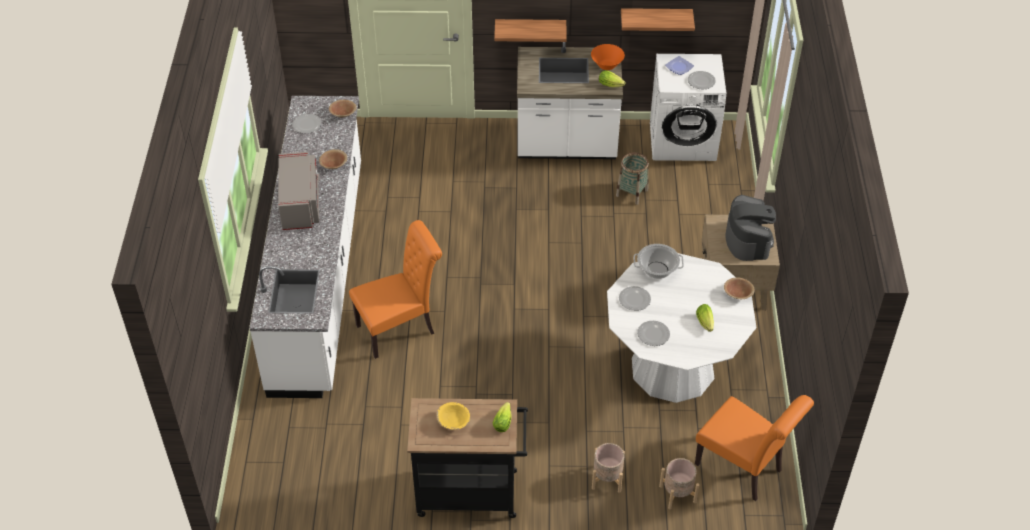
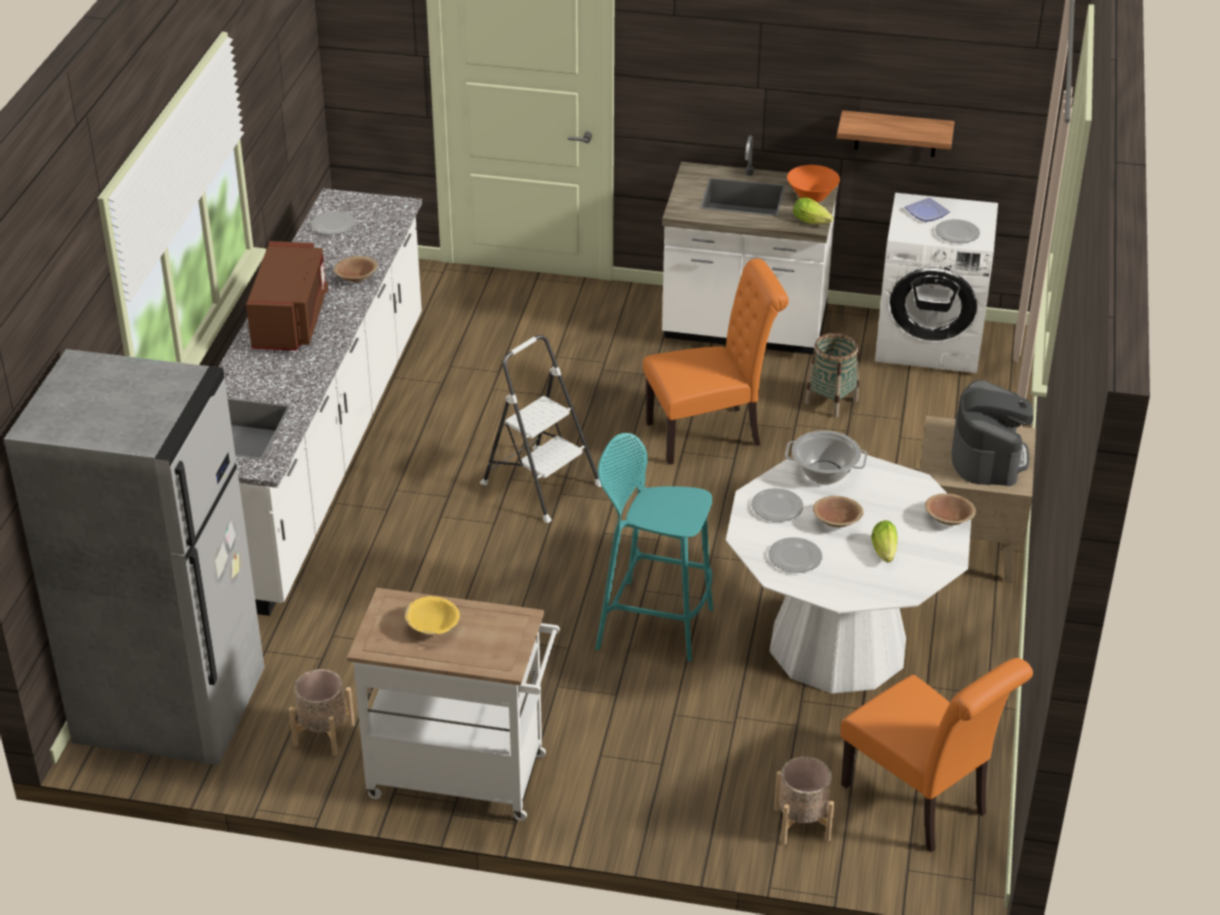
camera: 10 degrees right, 10 degrees down
grey microwave [278,152,320,230] -> brown microwave [246,241,329,351]
brown bowl [329,100,357,117] -> brown bowl moved to [813,496,864,527]
orange chair [349,220,442,359] -> orange chair moved to [643,258,789,465]
black cart [407,398,528,518] -> white cart [347,588,560,821]
lettuce [493,402,511,432] -> none
shelf [494,19,567,42] -> none
beige planter [592,443,625,493] -> beige planter moved to [289,669,355,756]
none -> grey fridge [4,349,265,765]
none -> white step ladder [480,335,601,523]
none -> turquoise stool [595,433,713,661]

